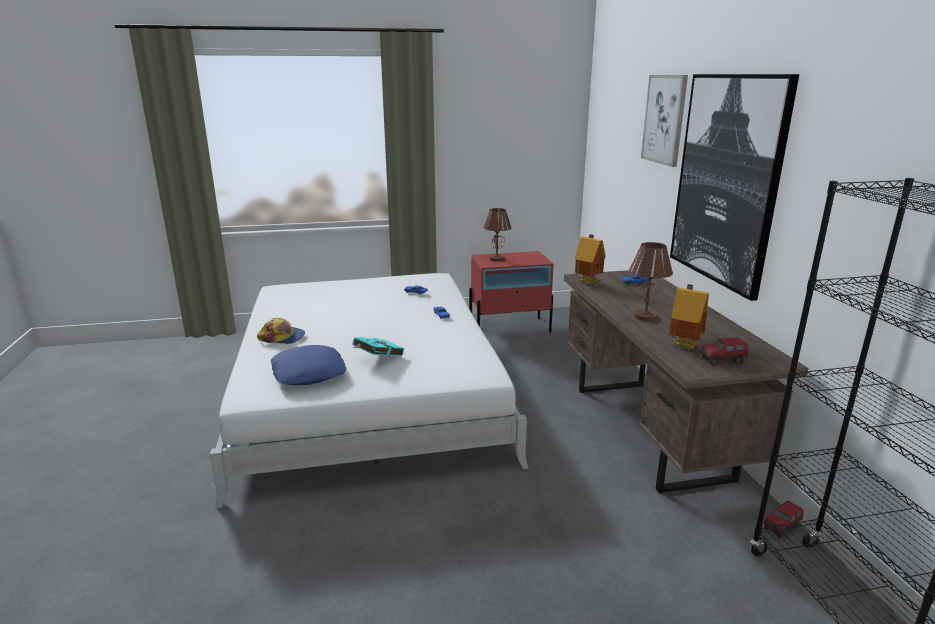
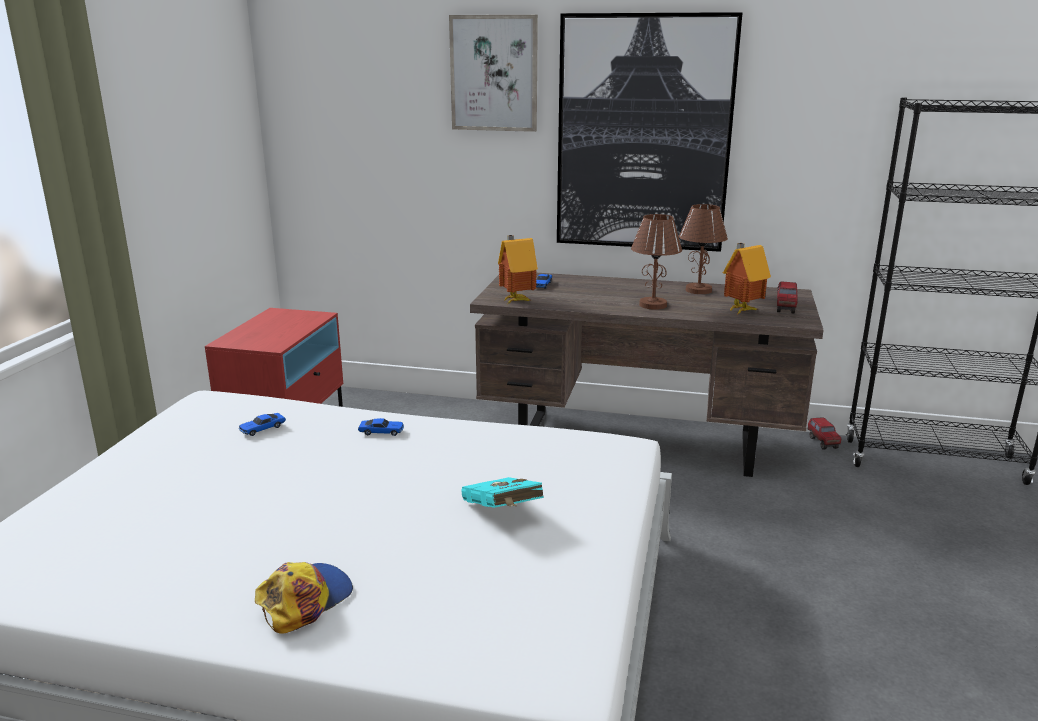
camera: 65 degrees left, 0 degrees up
blue pillow [271,345,347,385] -> none
brown table lamp [483,208,511,261] -> brown table lamp moved to [679,204,728,294]

